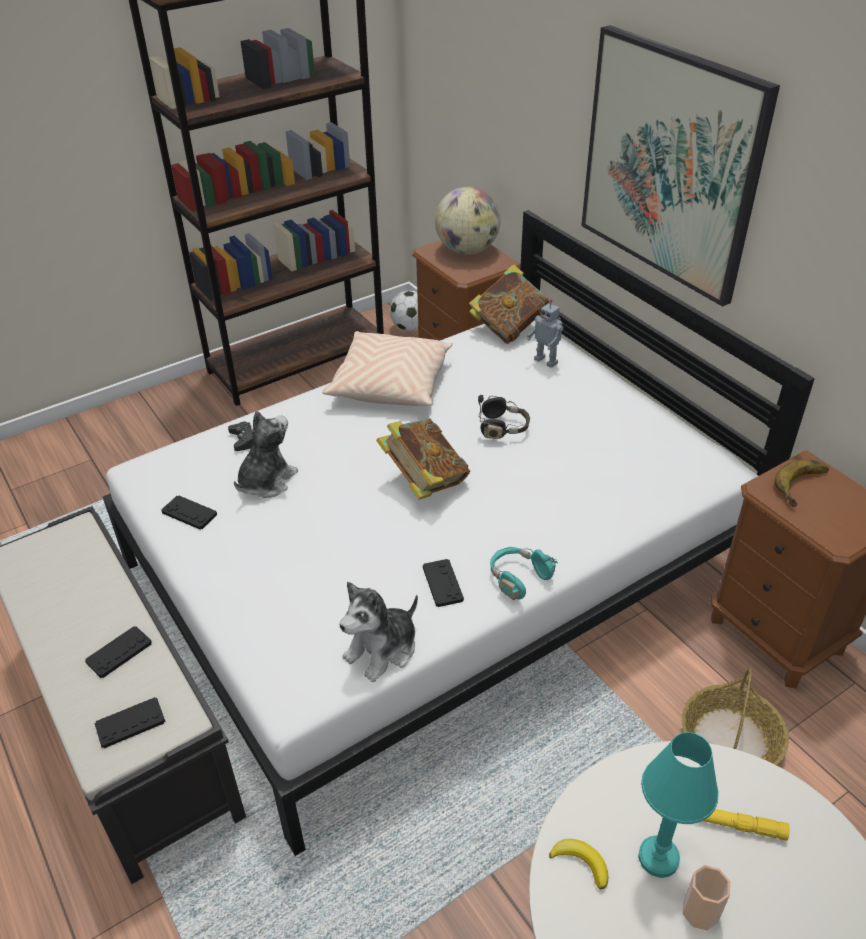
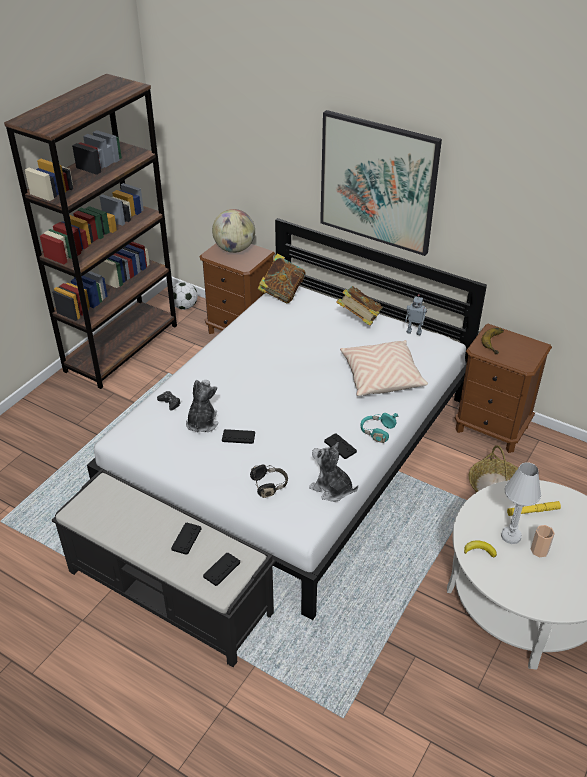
camera: 25 degrees left, 0 degrees up
black game controller [161,495,217,530] -> black game controller moved to [222,429,255,444]
beige pillow [322,331,453,406] -> beige pillow moved to [340,340,428,396]
plush toy [339,582,418,682] -> plush toy turned 105 degrees clockwise [309,442,358,502]
book [376,418,470,500] -> book moved to [336,286,383,326]
black headphones [478,395,530,439] -> black headphones moved to [250,464,288,498]
toy robot [527,300,564,368] -> toy robot moved to [405,294,427,335]
turquoise table lamp [638,732,719,878] -> white table lamp [501,462,541,544]

